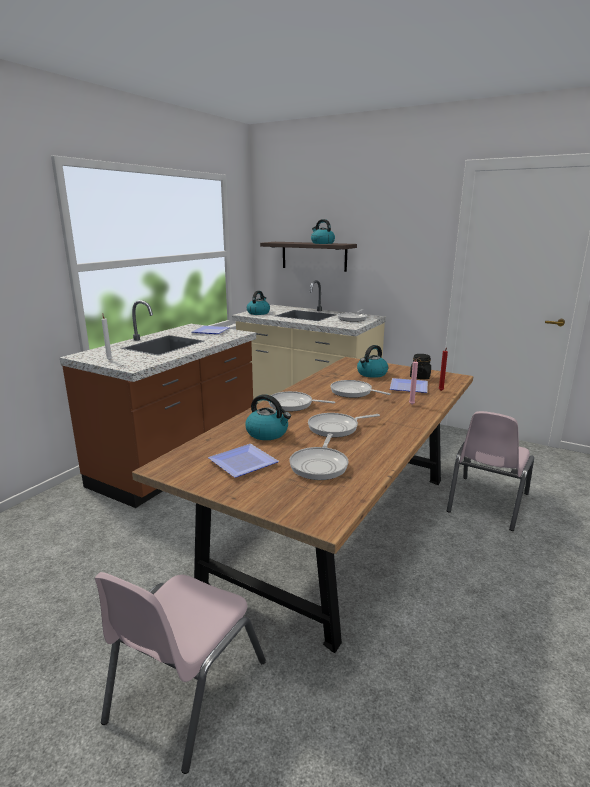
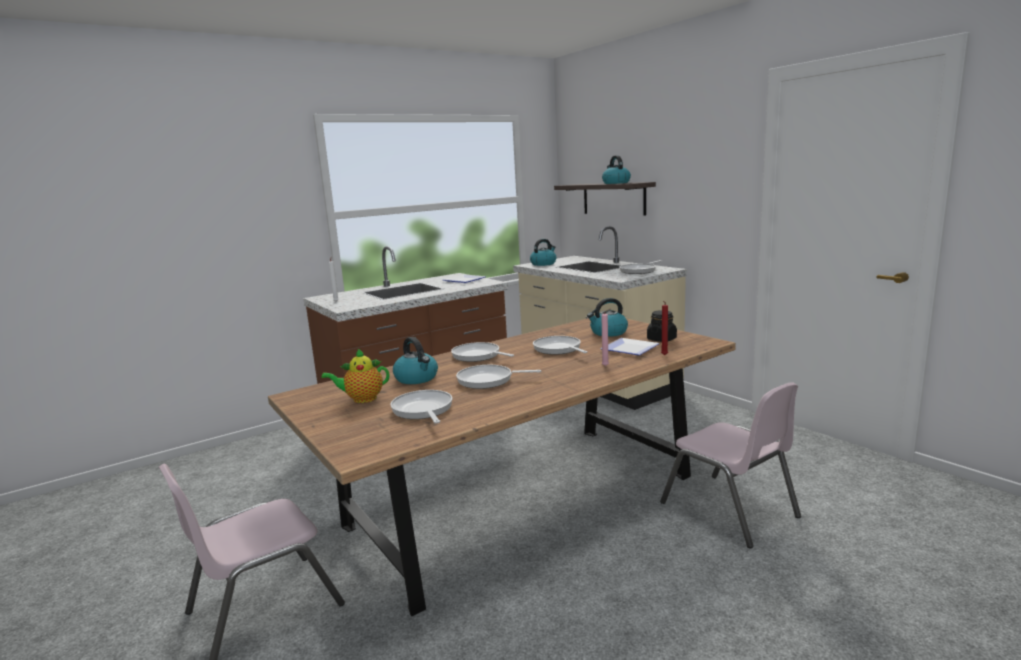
camera: 25 degrees right, 5 degrees down
plate [208,444,279,478] -> teapot [321,348,389,403]
frying pan [289,433,349,480] -> frying pan turned 120 degrees clockwise [390,390,452,424]
pink chair [447,411,534,531] -> pink chair turned 90 degrees counterclockwise [660,382,801,548]

